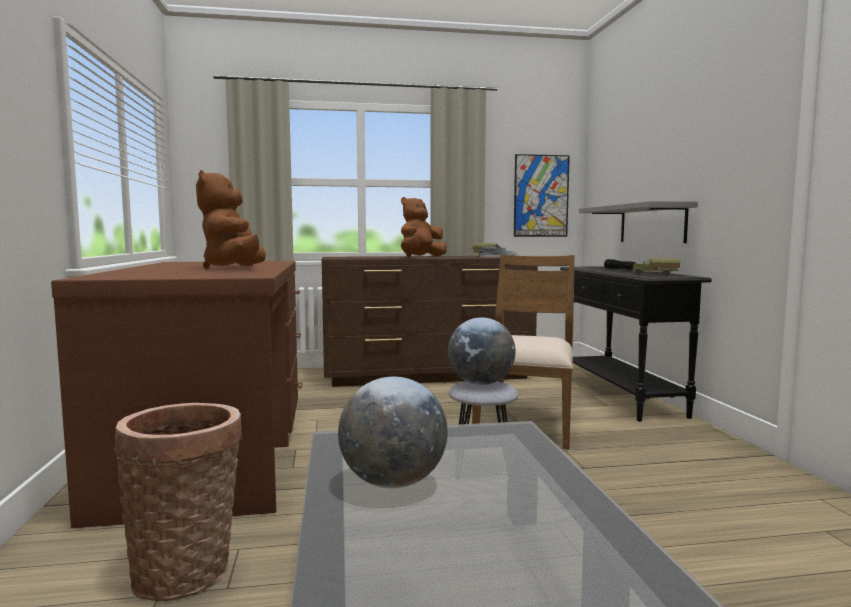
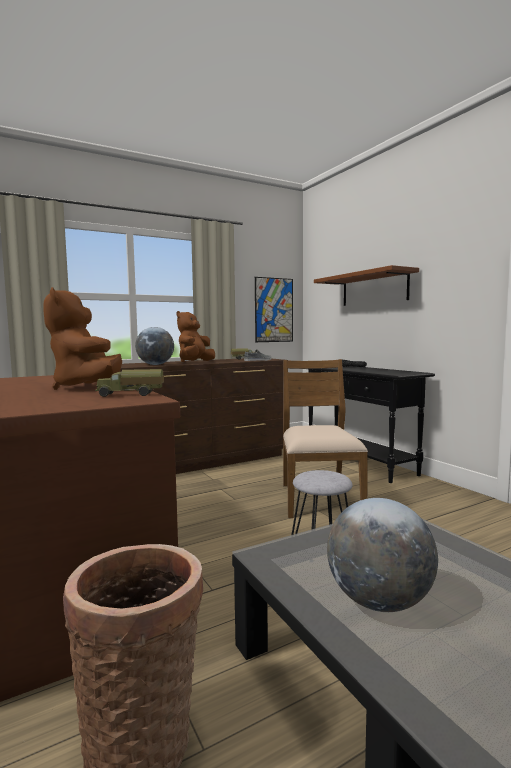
camera: 20 degrees left, 0 degrees up
globe [448,317,516,385] -> globe moved to [135,327,174,365]
grey shelf [579,201,698,243] -> none
toy truck [632,258,680,276] -> toy truck moved to [95,369,164,397]
none -> brown shelf [314,265,419,306]

